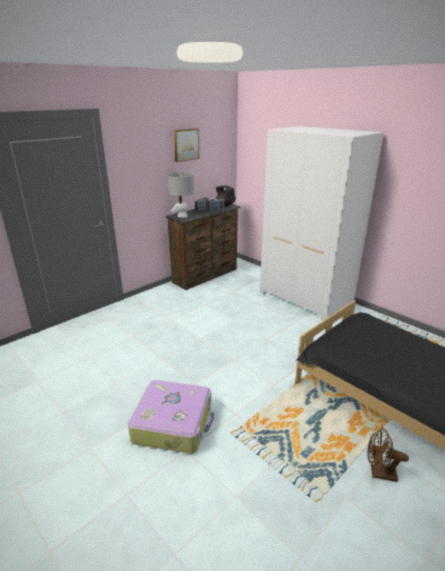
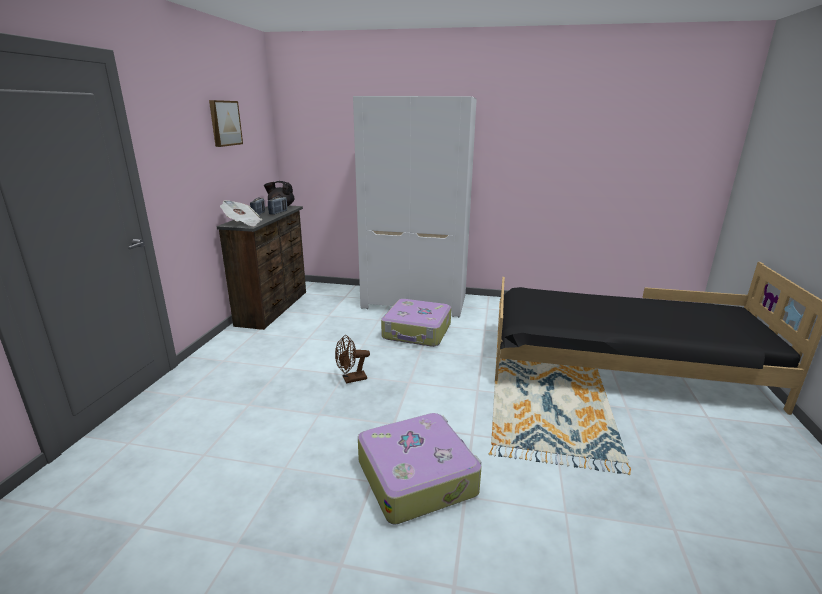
camera: 35 degrees left, 5 degrees down
grey table lamp [168,172,194,218] -> newspaper [220,200,262,226]
brown fan [367,429,409,482] -> brown fan moved to [335,335,370,383]
none -> suitcase [381,299,451,347]

